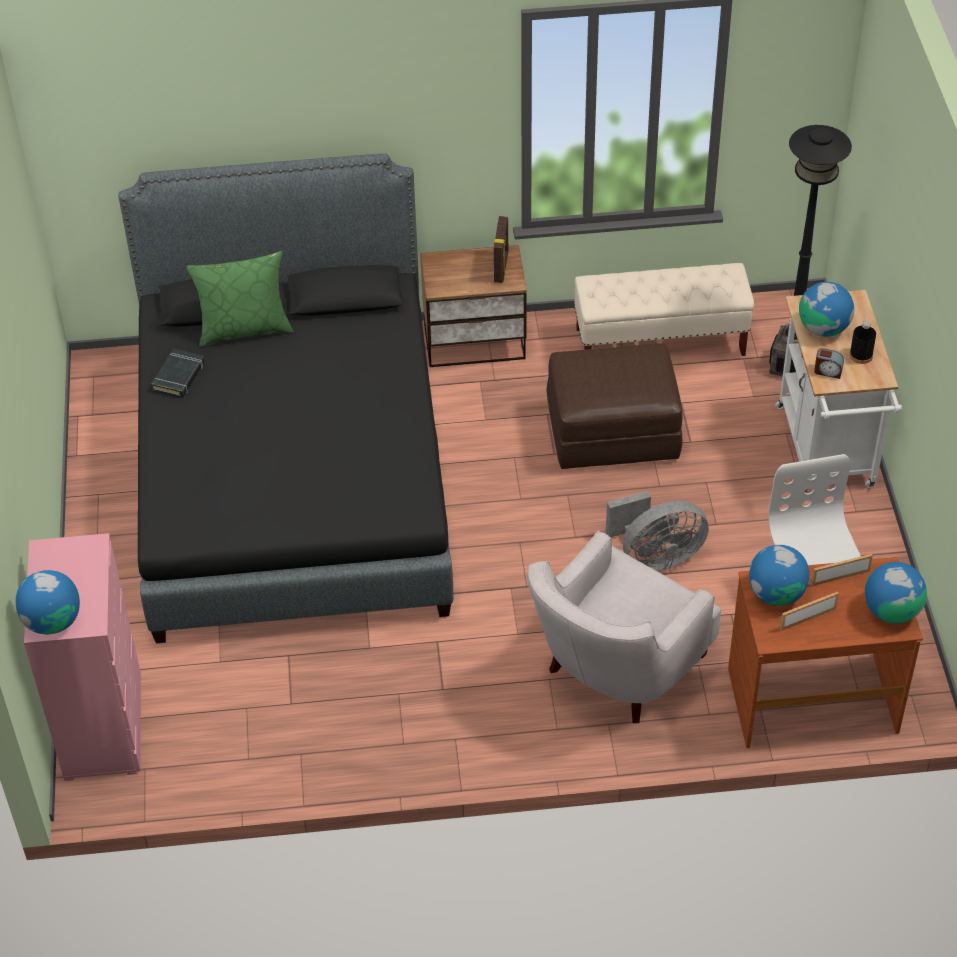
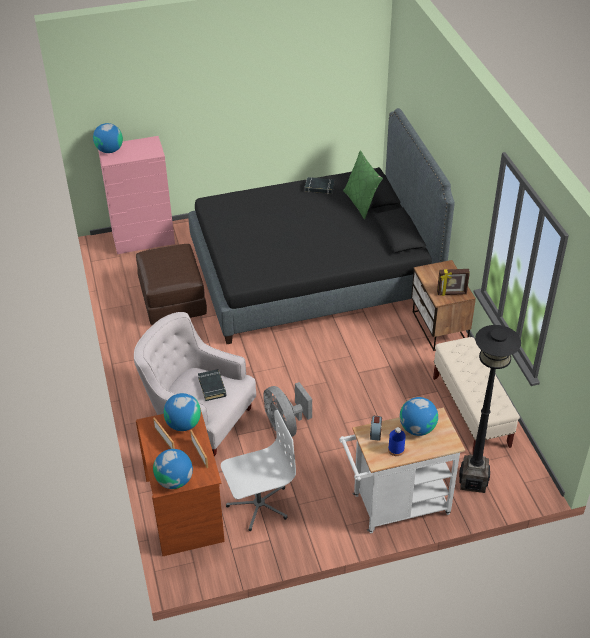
camera: 80 degrees right, 5 degrees down
brown ottoman [547,343,683,469] -> brown ottoman moved to [136,244,207,325]
black bottle [849,321,876,364] -> blue bottle [388,427,406,456]
none -> black book [198,369,226,401]

